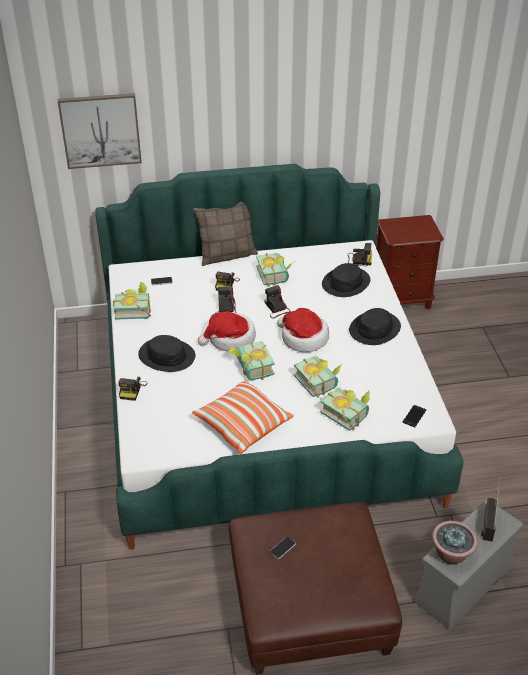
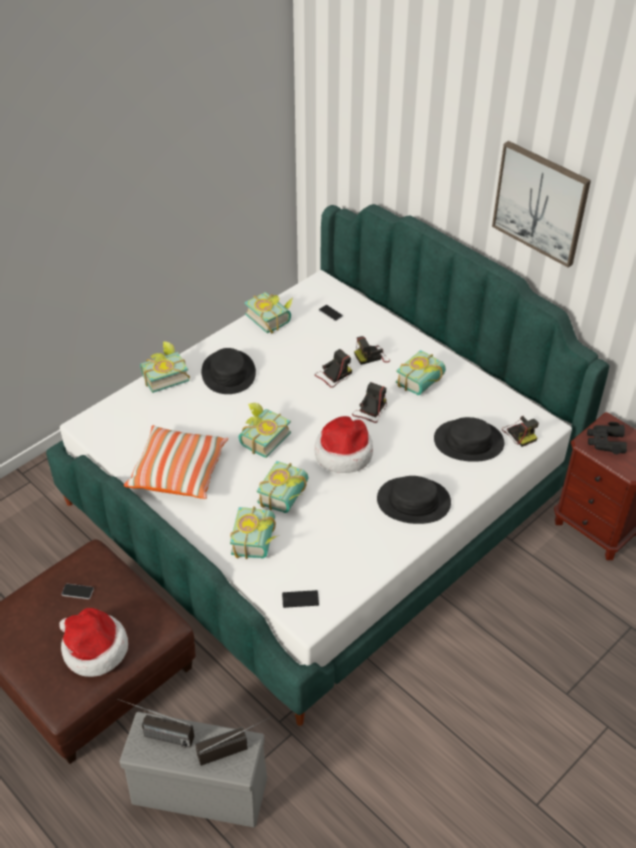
camera: 55 degrees right, 5 degrees up
picture [58,93,142,169] -> picture moved to [492,141,591,268]
camera [118,377,147,401] -> book [140,341,190,393]
pillow [193,202,258,266] -> none
hat [198,312,256,352] -> hat moved to [59,608,128,677]
potted plant [432,521,478,565] -> radio [118,699,194,748]
none -> black binoculars [587,422,627,454]

